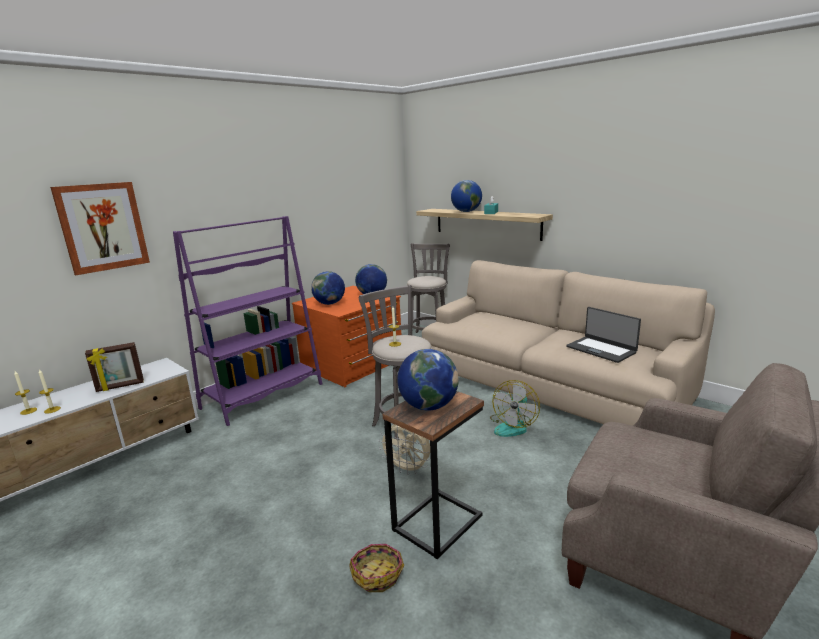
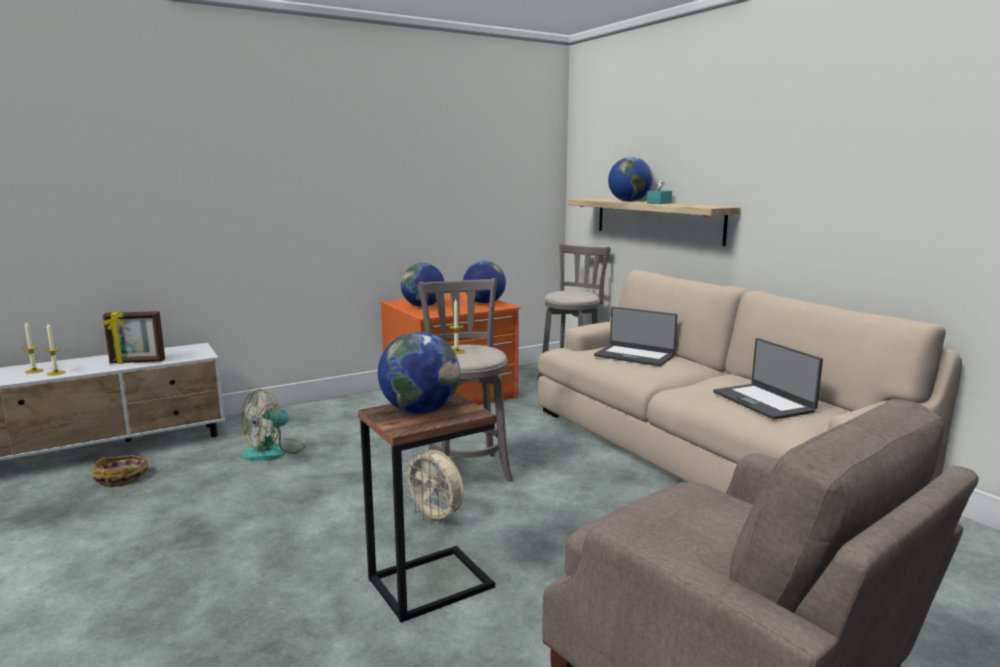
camera: 15 degrees right, 5 degrees down
picture [50,182,150,275] -> none
purple bookcase [173,216,322,426] -> none
basket [349,544,404,592] -> basket moved to [92,455,149,487]
fan [490,380,540,437] -> fan moved to [241,389,305,461]
none -> laptop [594,307,677,366]

